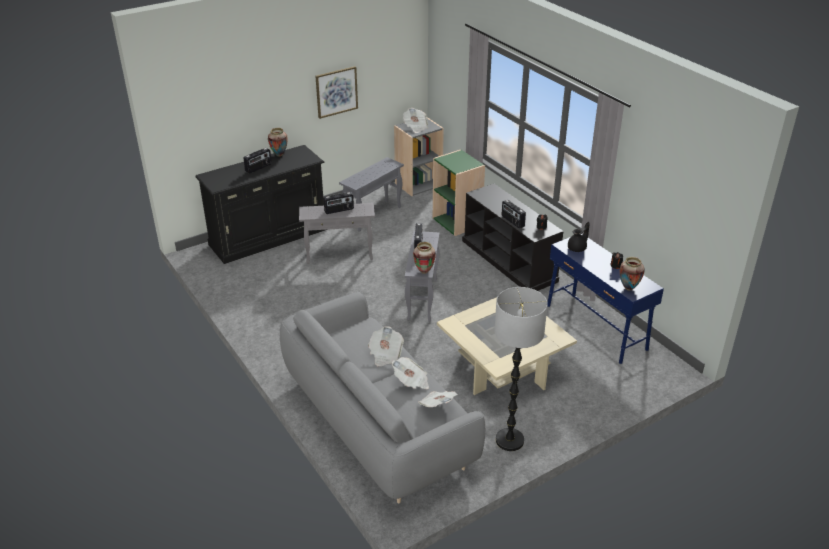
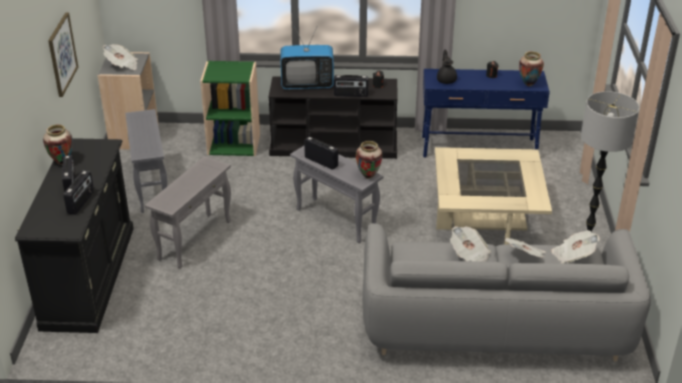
camera: 55 degrees left, 0 degrees up
radio [323,192,354,214] -> radio moved to [63,171,94,215]
none -> television [280,27,334,89]

